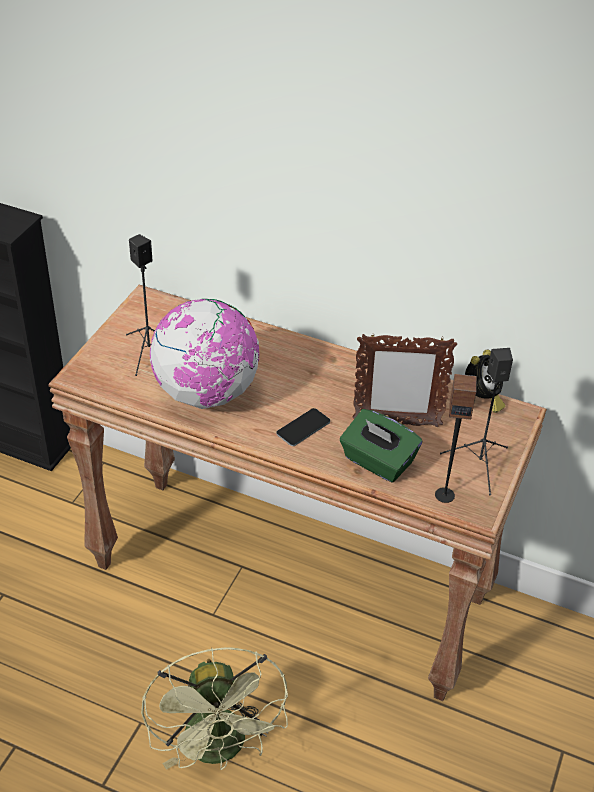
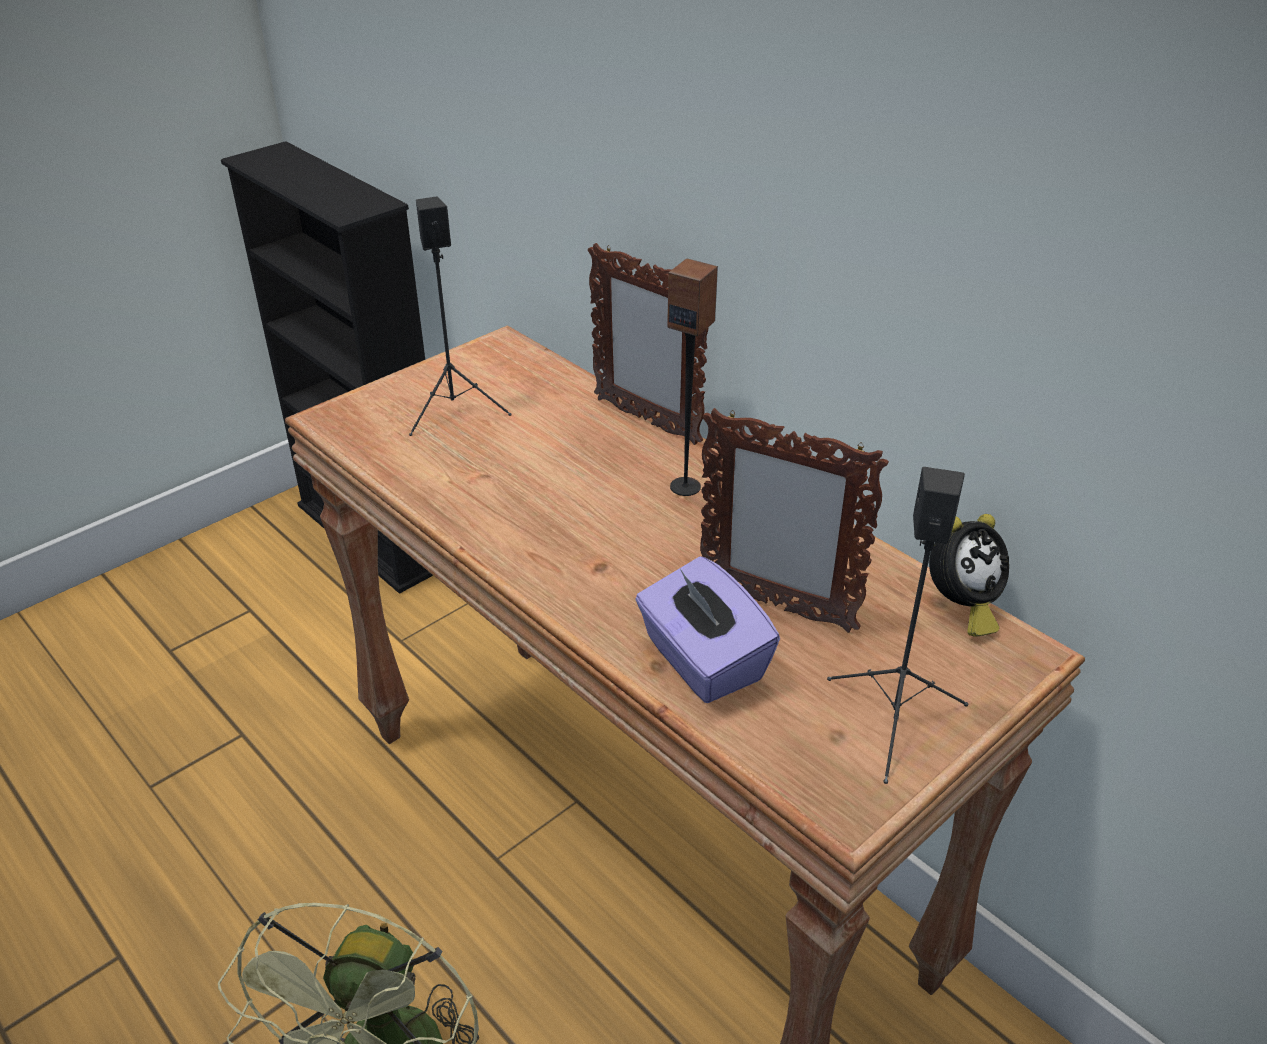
camera: 25 degrees right, 5 degrees down
globe [150,299,260,409] -> none
phone [276,408,330,446] -> none
green tissue box [340,409,422,482] -> purple tissue box [635,556,780,703]
speaker [435,374,477,503] -> speaker moved to [667,258,718,496]
none -> picture frame [588,243,709,445]

